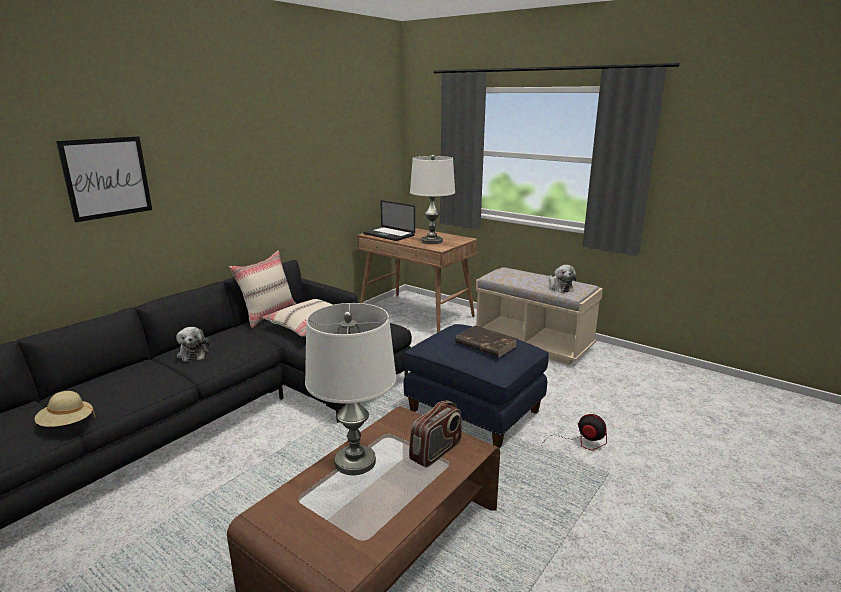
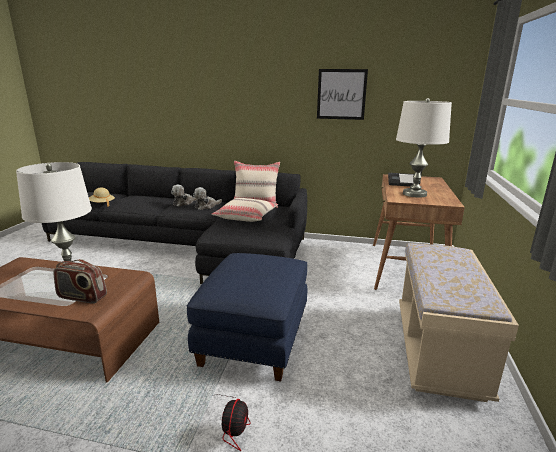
camera: 65 degrees right, 0 degrees up
picture [56,136,152,222] -> picture moved to [317,69,368,120]
brown book [455,325,517,357] -> none
plush toy [549,265,576,293] -> plush toy moved to [193,187,222,210]

